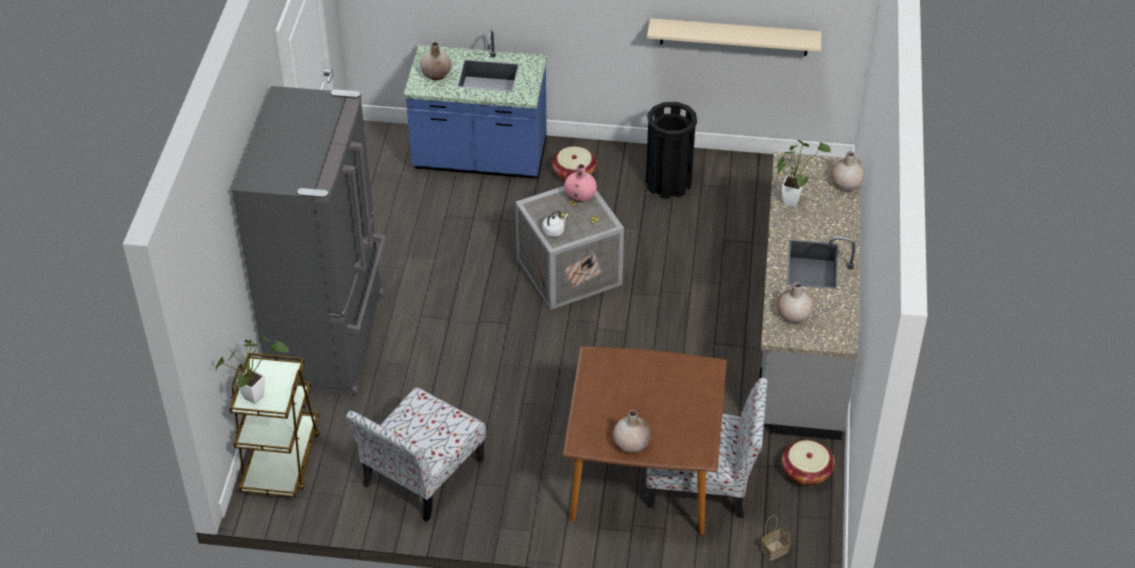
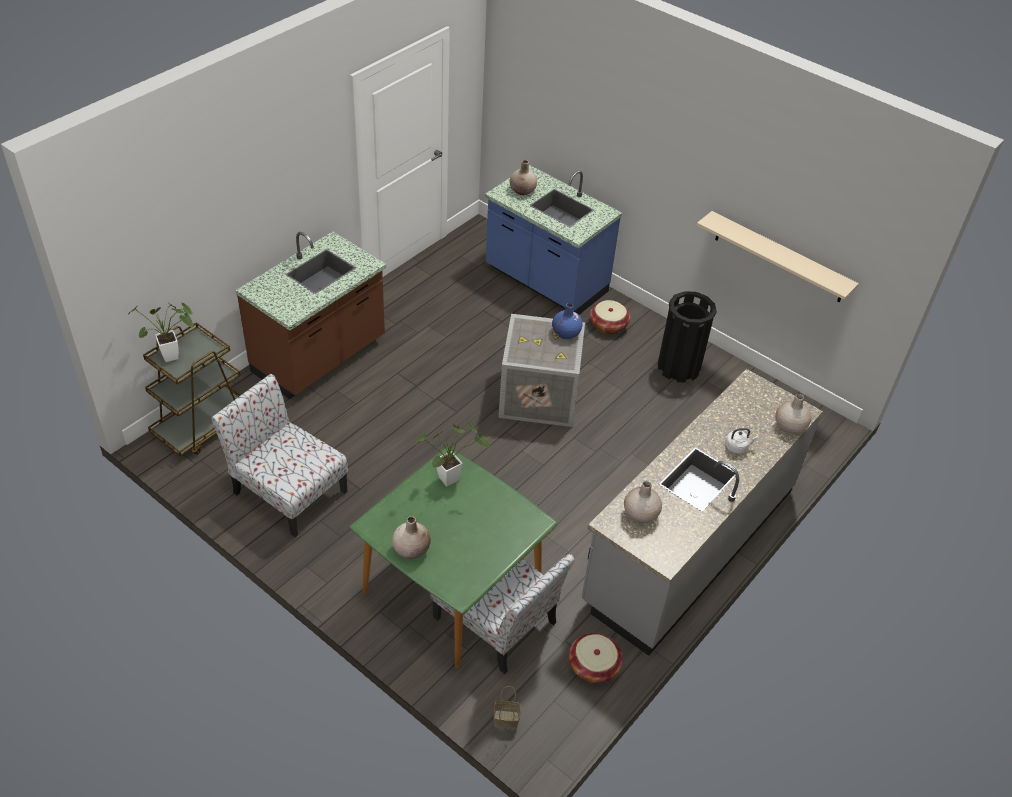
camera: 30 degrees right, 0 degrees up
grey fridge [232,86,386,395] -> brown counter [235,232,386,399]
chair [346,387,486,522] -> chair turned 60 degrees clockwise [211,374,348,537]
white kettle [542,210,568,237] -> white kettle moved to [725,428,758,454]
brown dining table [563,346,727,535] -> green dining table [349,447,558,668]
pink vase [564,164,597,202] -> blue vase [552,303,583,339]
potted plant [776,140,831,207] -> potted plant moved to [416,422,490,486]

